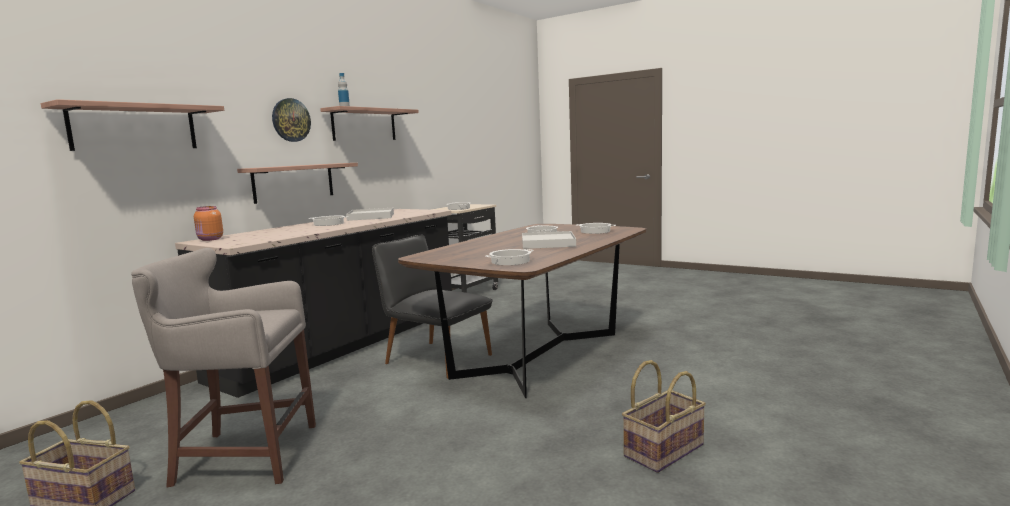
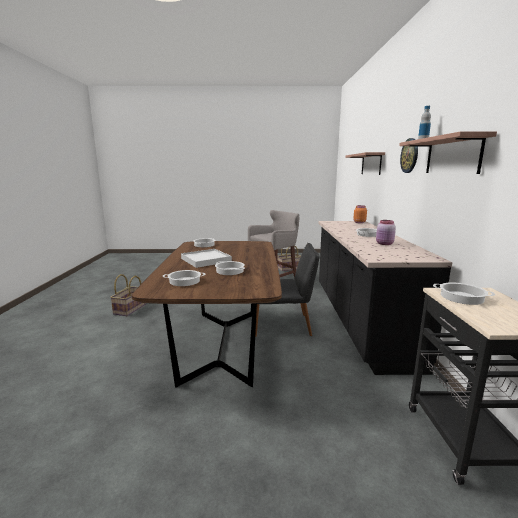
camera: 145 degrees right, 5 degrees up
shelf [237,163,358,204] -> none
white tray [346,208,394,221] -> pink jar [376,220,396,245]

